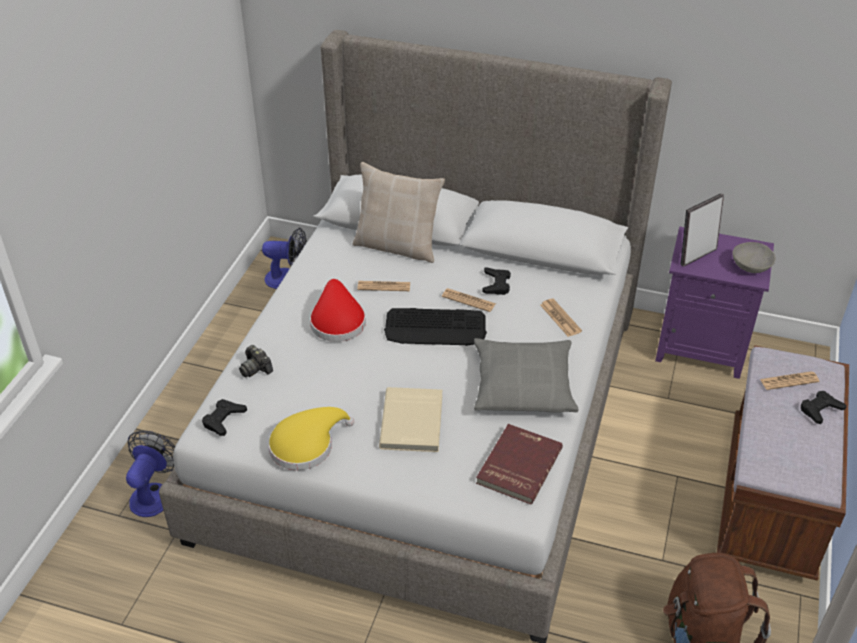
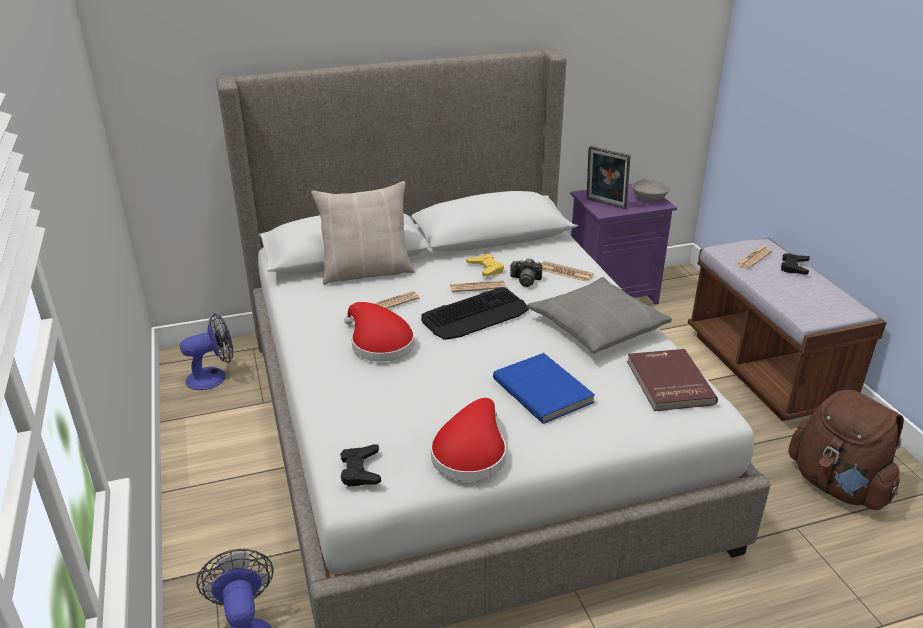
camera: 35 degrees left, 10 degrees down
camera [239,345,273,377] -> camera moved to [510,259,542,287]
yellow hat [268,407,354,470] -> red hat [431,398,506,482]
beige book [379,387,442,452] -> blue book [493,353,595,424]
black game controller [482,268,511,295] -> yellow game controller [466,254,504,277]
picture frame [680,193,724,267] -> picture frame turned 75 degrees counterclockwise [587,146,630,209]

